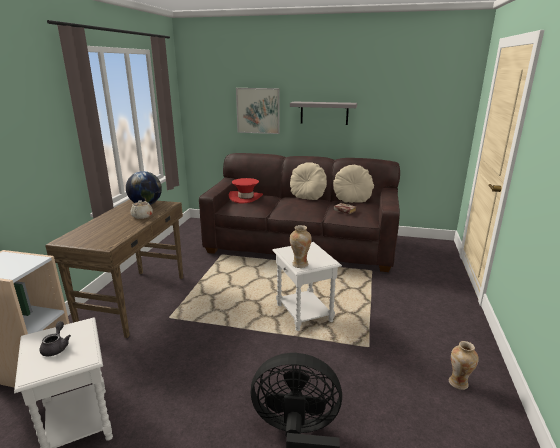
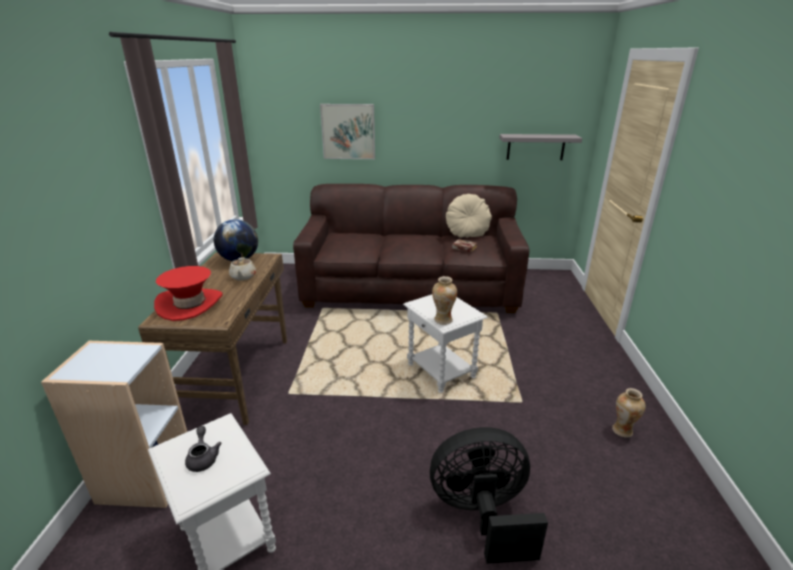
camera: 10 degrees left, 5 degrees up
red hat [229,178,263,203] -> red hat moved to [154,266,223,321]
grey shelf [290,101,357,125] -> grey shelf moved to [499,134,582,160]
beige pillow [290,162,327,200] -> none

